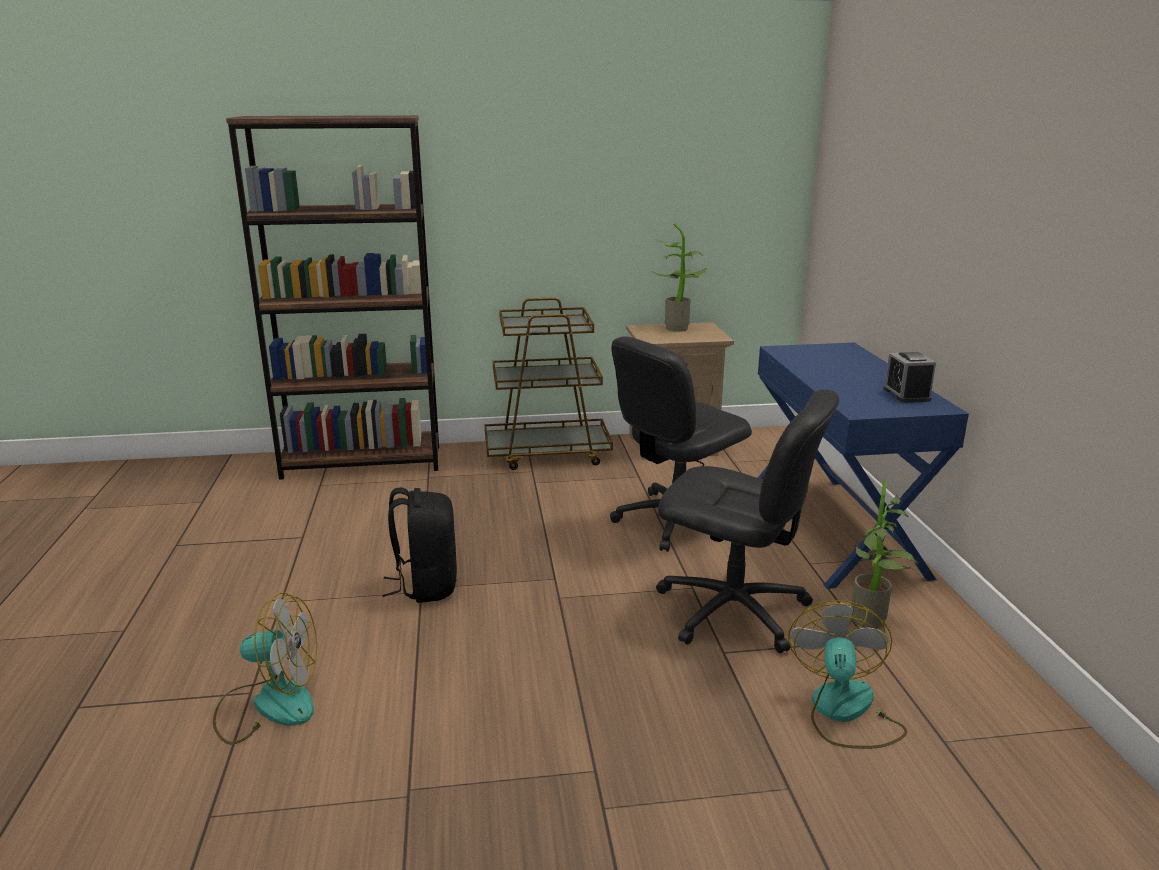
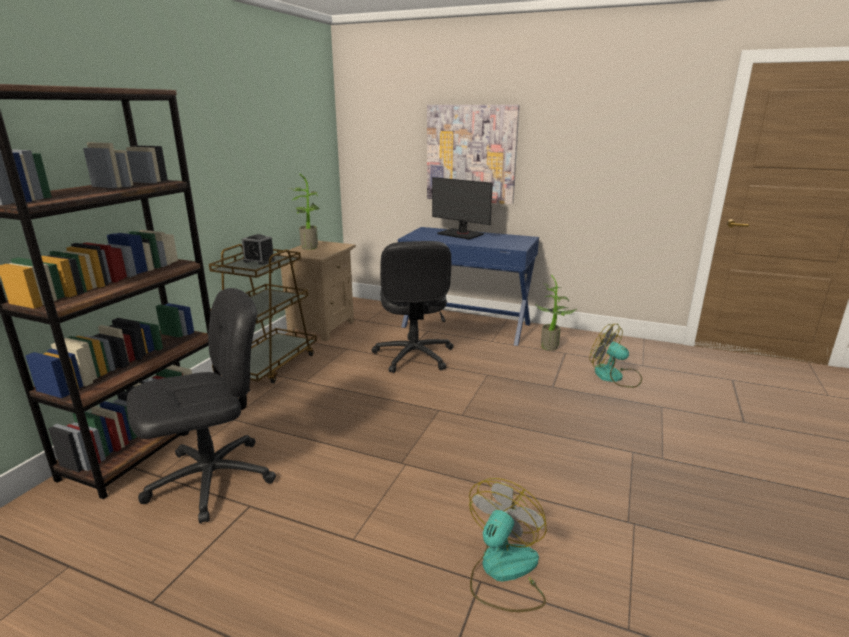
camera: 60 degrees left, 0 degrees up
black backpack [382,487,457,603] -> none
black office chair [656,389,839,653] -> black office chair moved to [127,288,276,523]
alarm clock [883,352,936,403] -> alarm clock moved to [242,234,275,265]
none -> picture [427,105,520,204]
none -> monitor [432,177,493,240]

